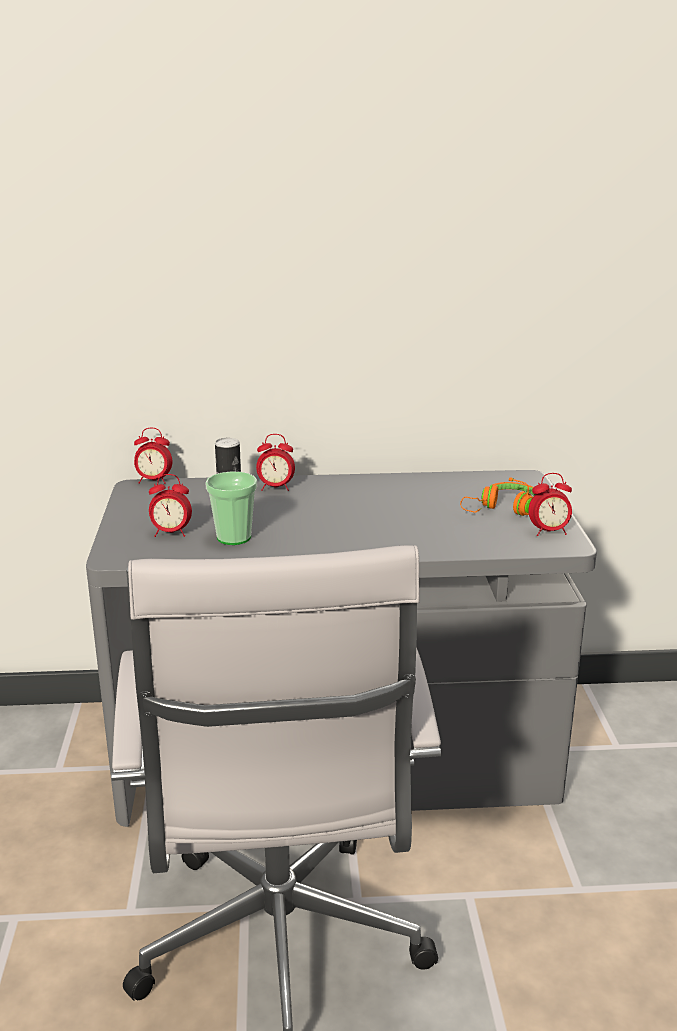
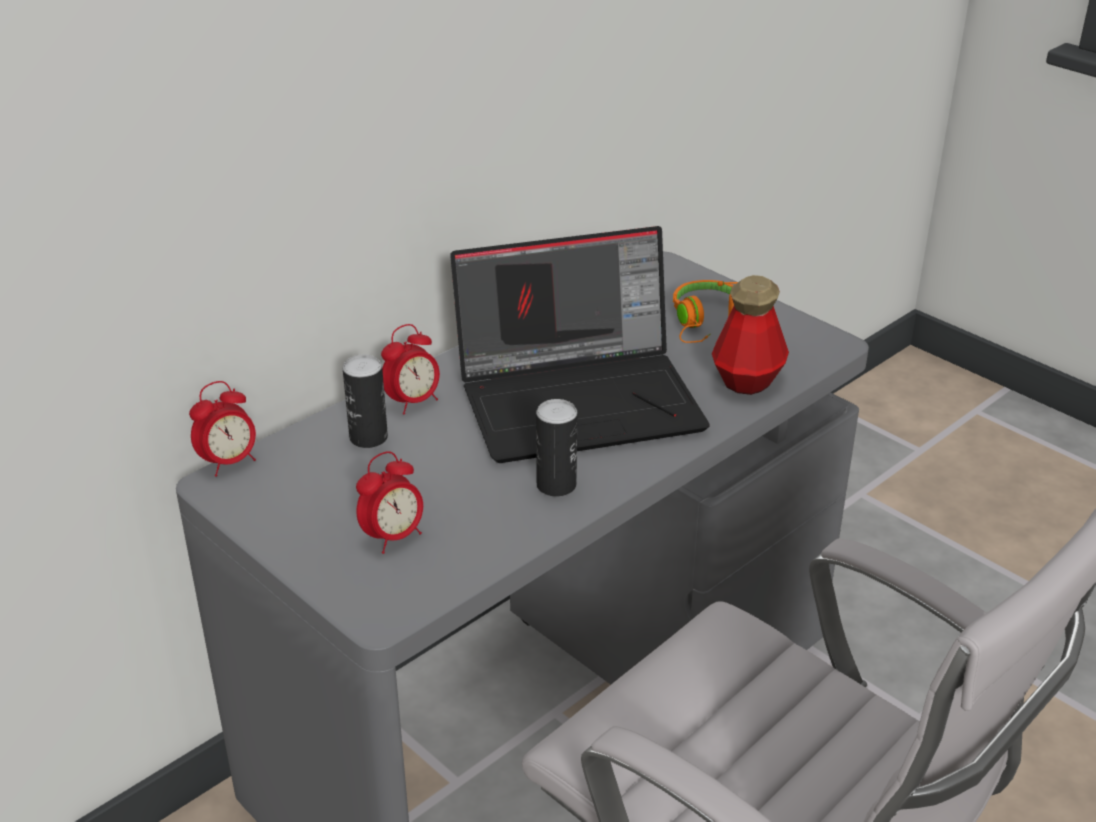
camera: 40 degrees left, 10 degrees up
cup [205,471,257,545] -> none
alarm clock [528,473,572,536] -> none
none -> laptop [450,226,710,463]
none -> can [536,399,577,497]
none -> bottle [712,275,789,395]

